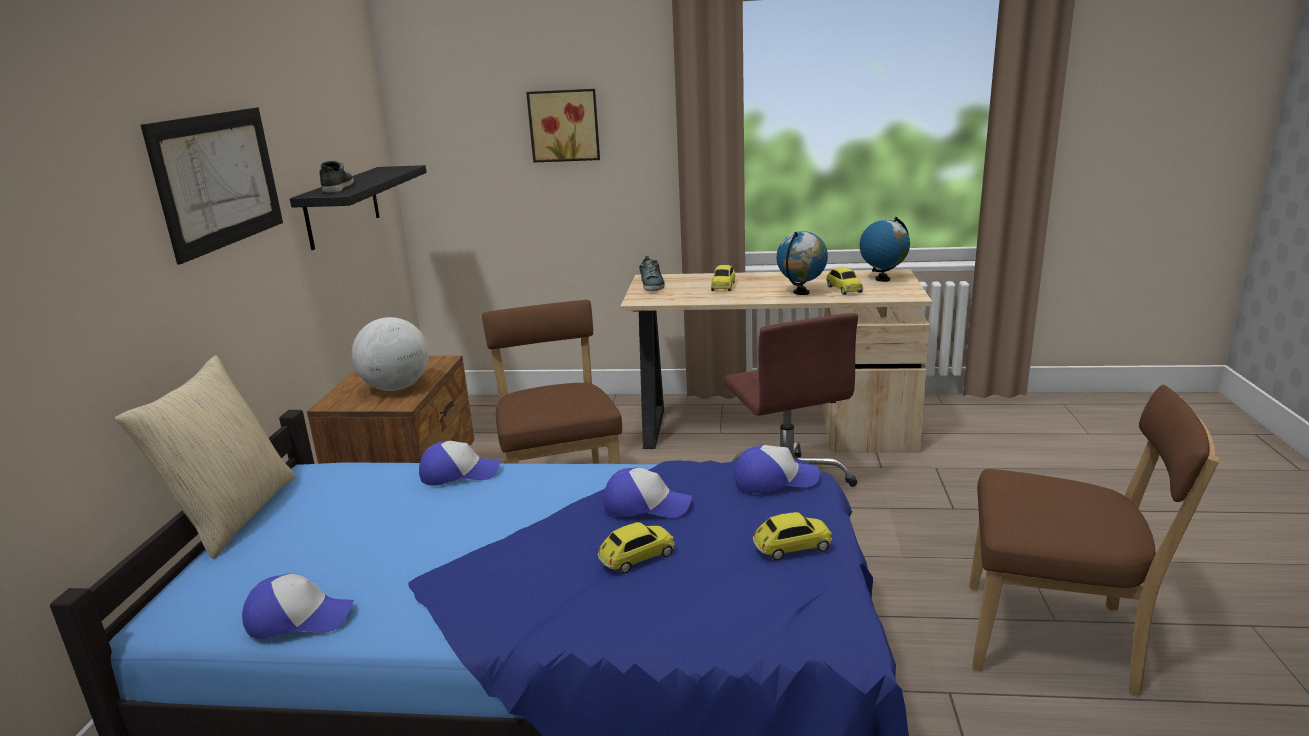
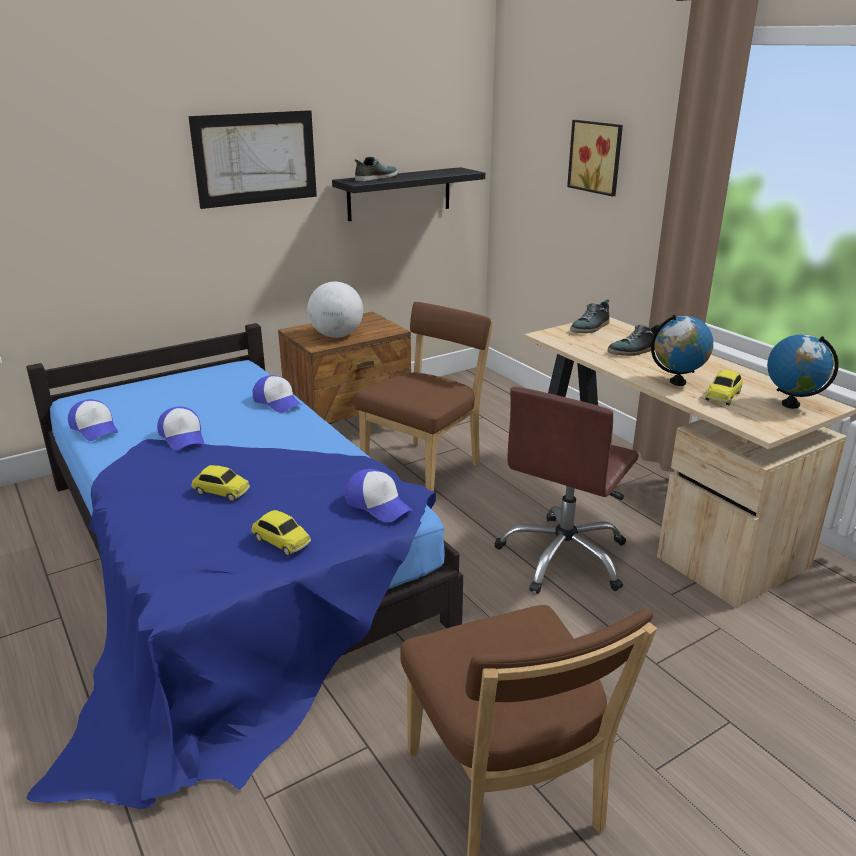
camera: 50 degrees right, 5 degrees up
beige pillow [115,356,295,559] -> none
cap [603,467,692,518] -> cap moved to [157,406,204,451]
toy car [711,265,735,291] -> shoe [608,323,662,356]

